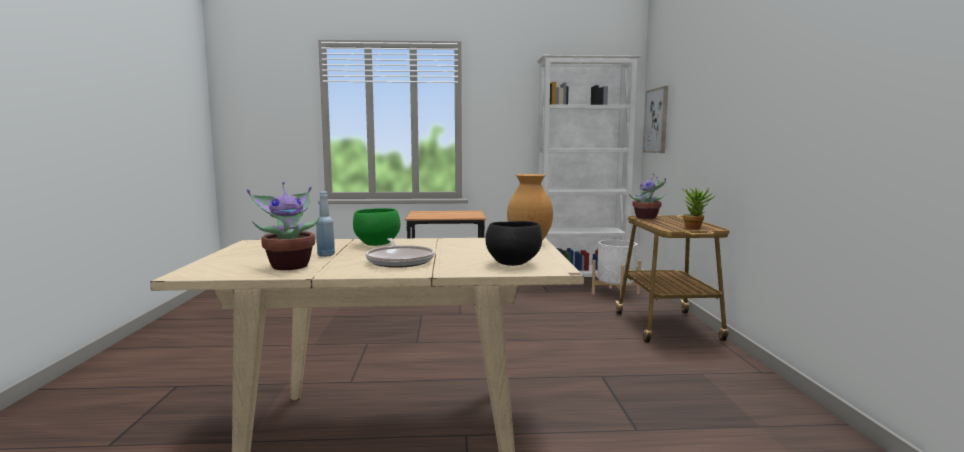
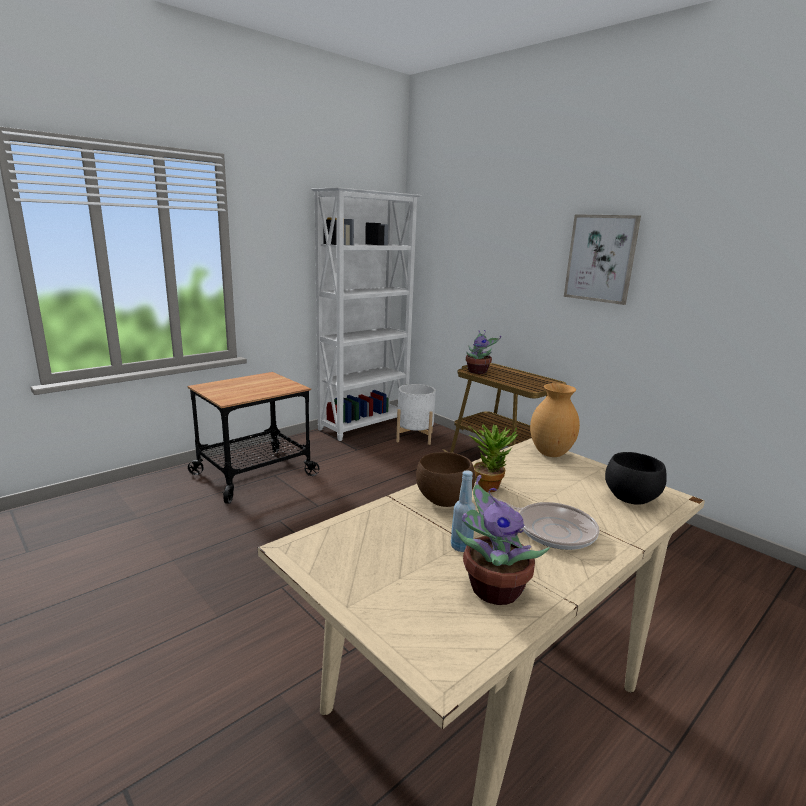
camera: 40 degrees left, 10 degrees up
green bowl [353,208,400,246] -> brown bowl [416,452,475,507]
picture [643,86,668,153] -> picture moved to [564,214,641,305]
potted plant [681,188,715,230] -> potted plant moved to [468,424,518,492]

